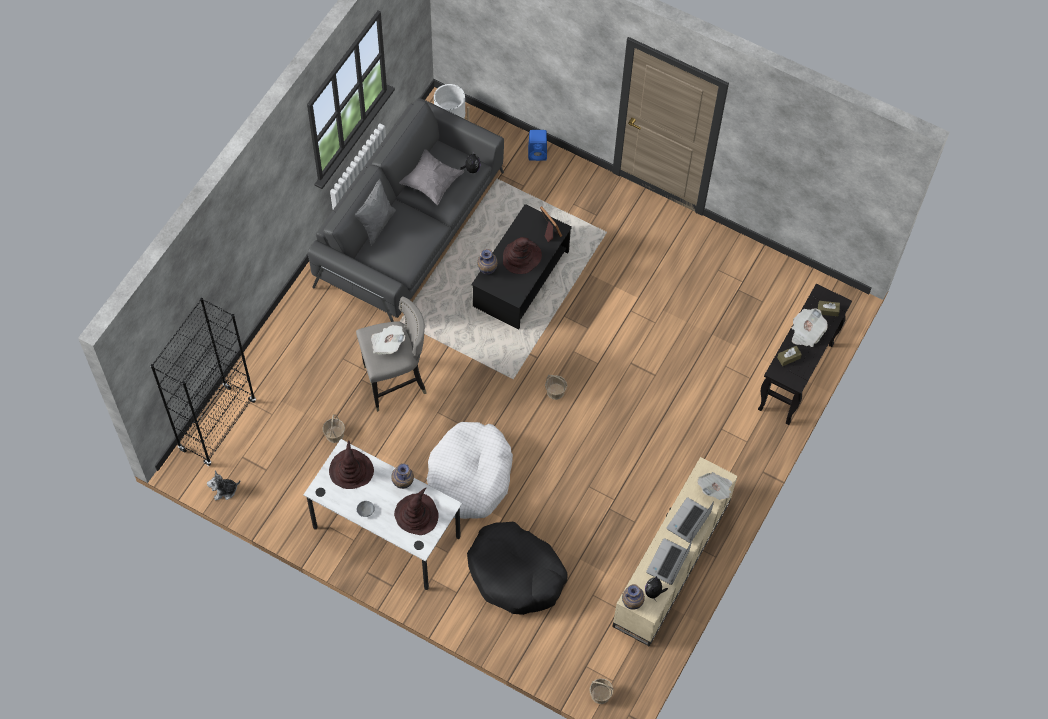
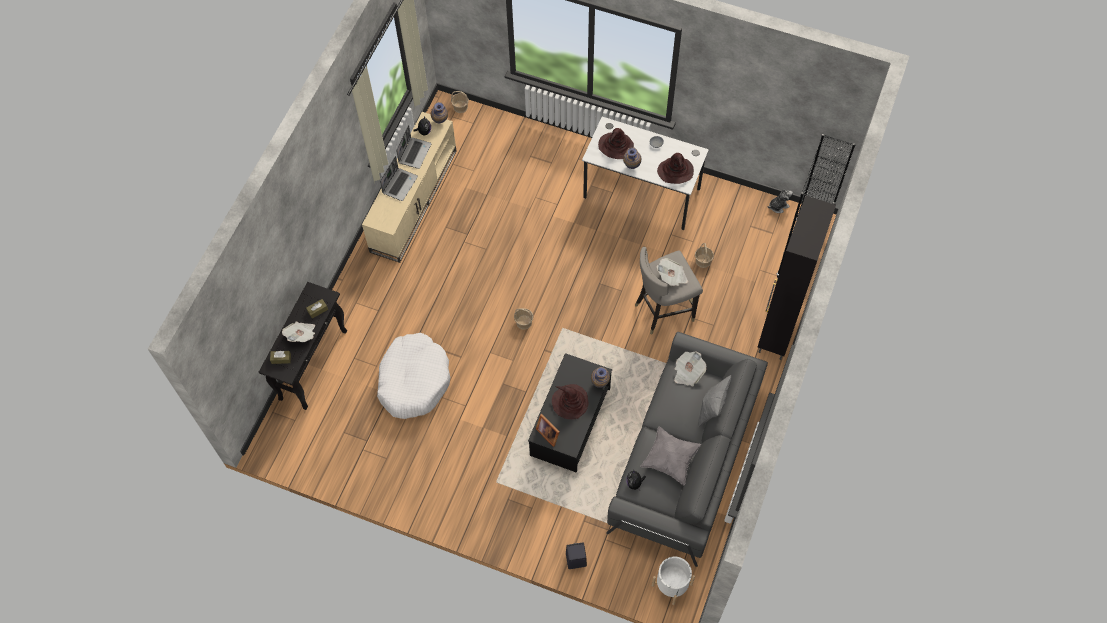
camera: 175 degrees right, 0 degrees up
white dog bed [427,422,513,519] -> white dog bed moved to [377,333,450,419]
black dog bed [467,522,568,615] -> none
blue speaker [528,130,547,161] -> black speaker [566,543,587,569]
newspaper [698,472,733,500] -> newspaper moved to [674,352,706,386]
none -> black cabinet [758,196,836,360]

